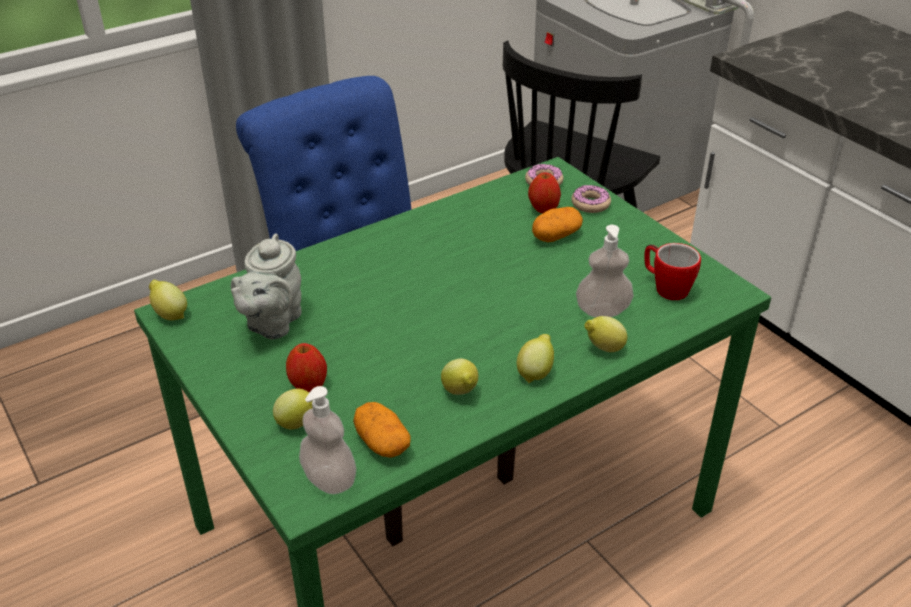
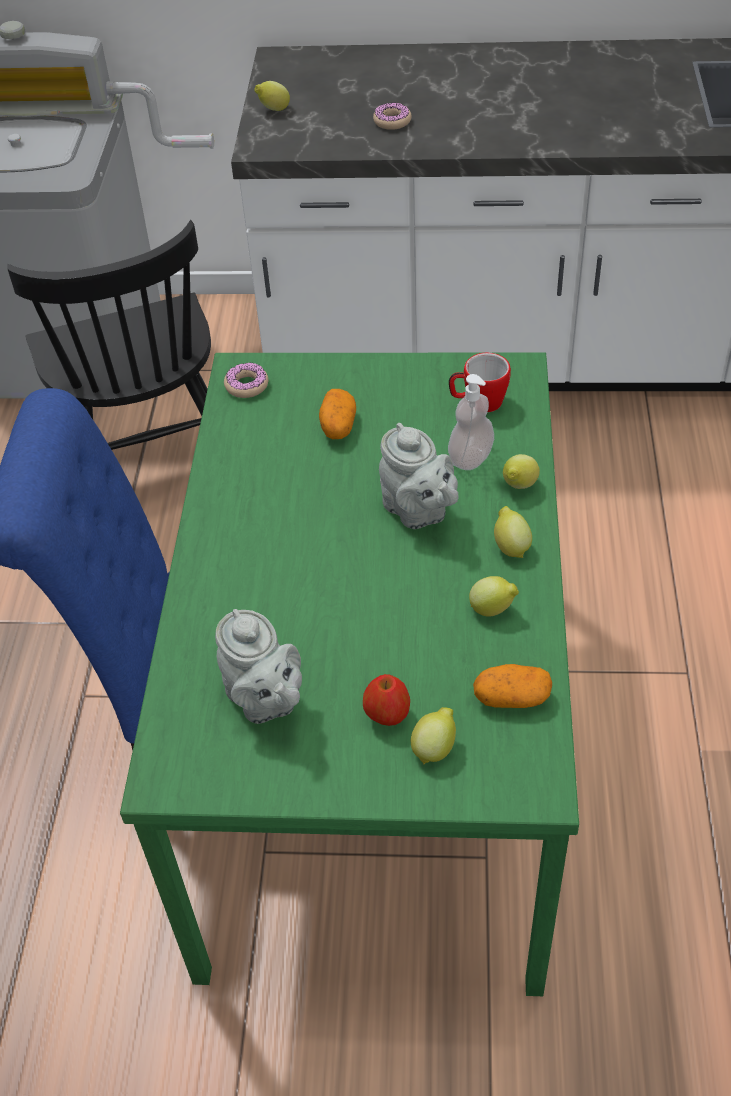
camera: 50 degrees left, 10 degrees up
lemon [149,280,187,320] -> lemon moved to [254,81,290,111]
soap dispenser [299,386,356,494] -> none
apple [528,172,561,213] -> none
donut [571,185,611,213] -> donut moved to [373,103,412,130]
none -> grey teapot [379,423,458,529]

